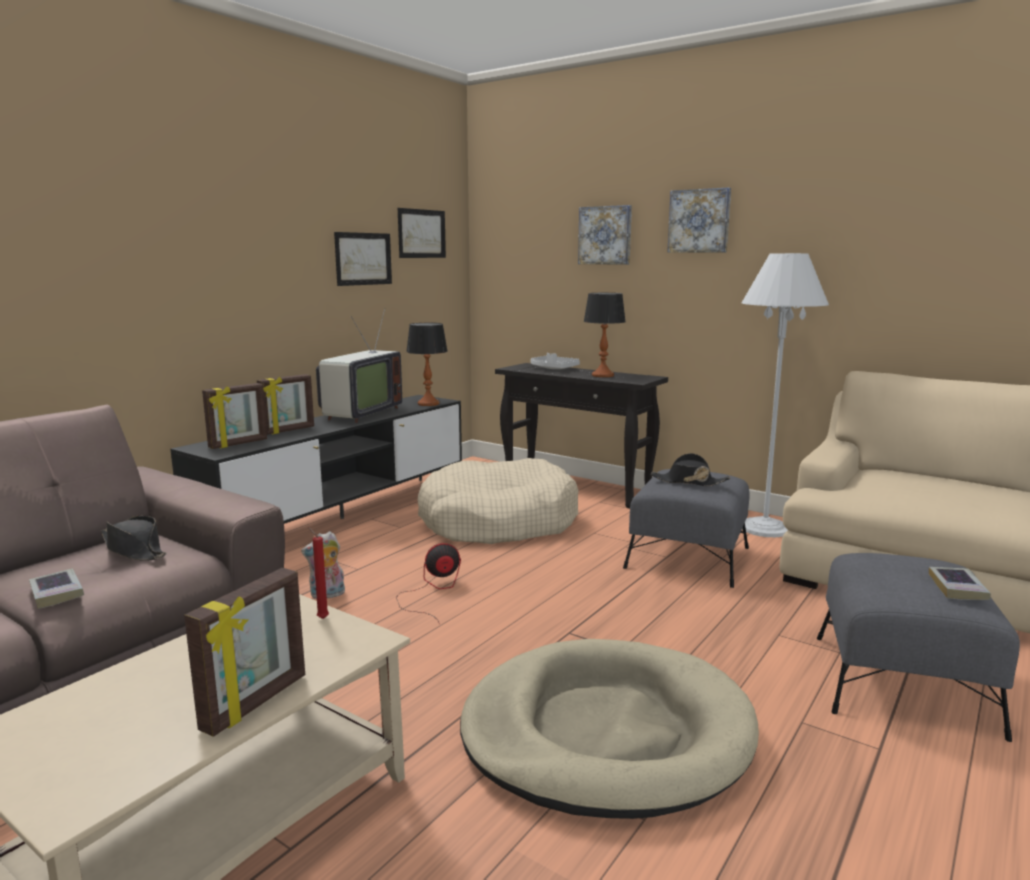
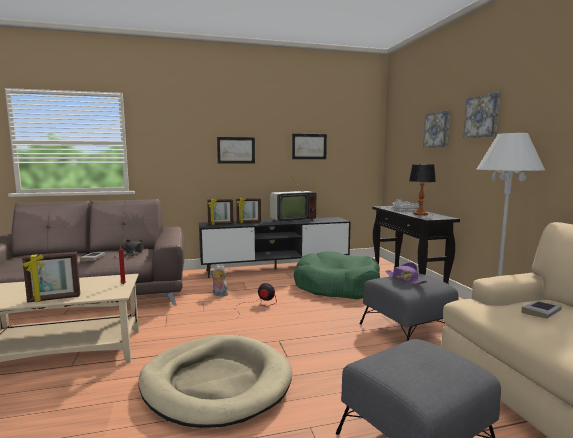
camera: 40 degrees right, 5 degrees down
picture [398,208,446,258] -> picture moved to [217,137,255,164]
table lamp [406,323,448,406] -> none
beige dog bed [418,458,579,544] -> green dog bed [294,251,380,300]
black hat [650,453,730,486] -> purple hat [386,262,428,284]
book [929,567,991,600] -> book moved to [522,300,562,319]

